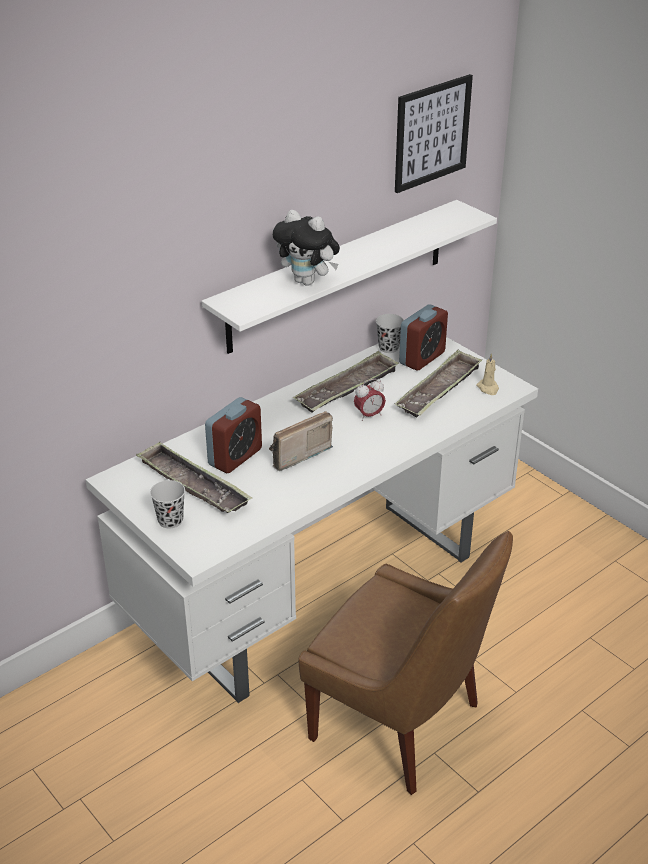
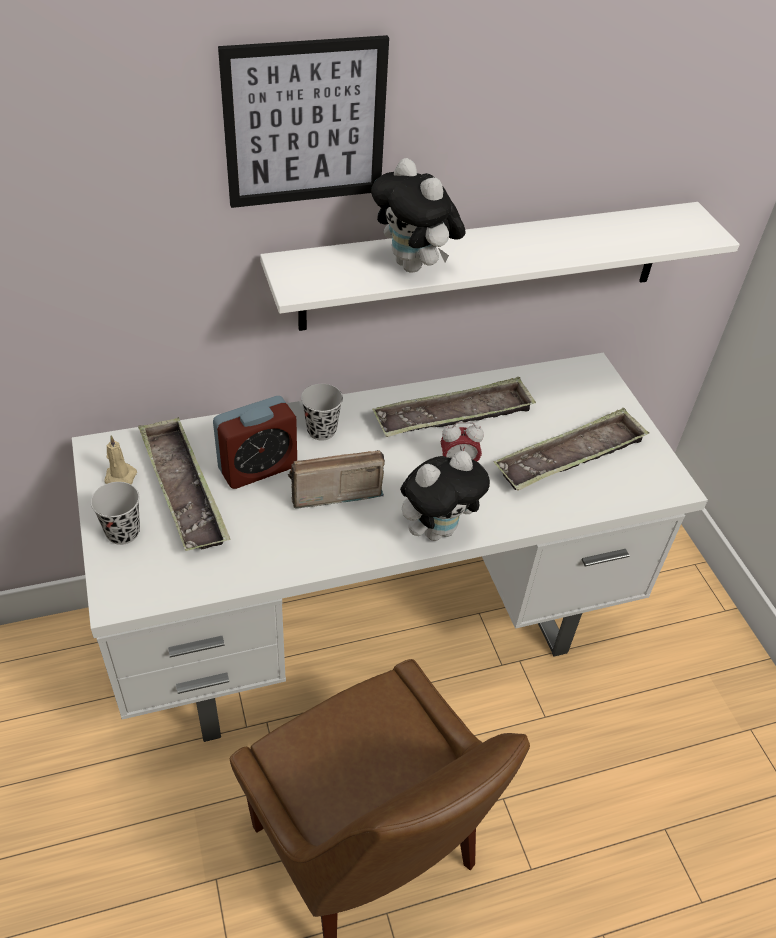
camera: 20 degrees right, 10 degrees up
black cup [376,314,404,353] -> black cup moved to [301,384,343,440]
picture [395,74,473,193] -> picture moved to [218,35,389,208]
alarm clock [399,304,448,370] -> none
beige candle [476,353,499,395] -> beige candle moved to [105,436,137,484]
none -> plush toy [400,451,490,541]

